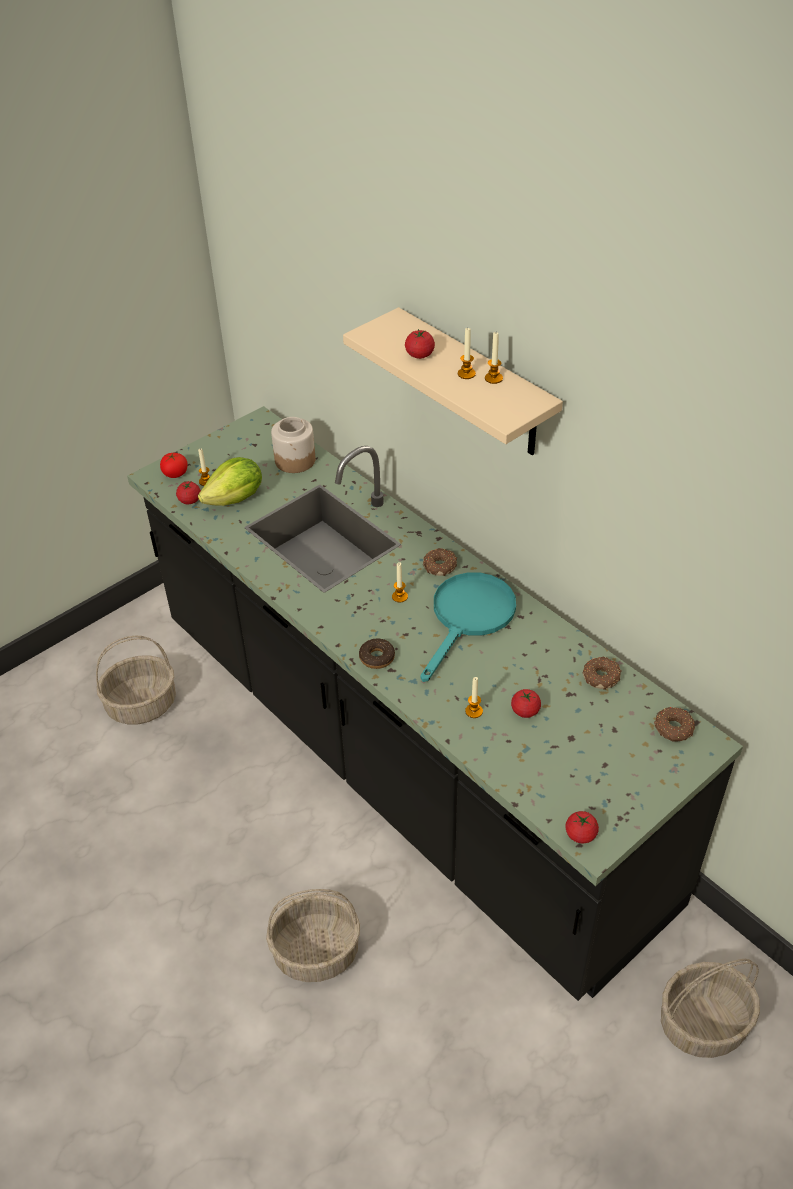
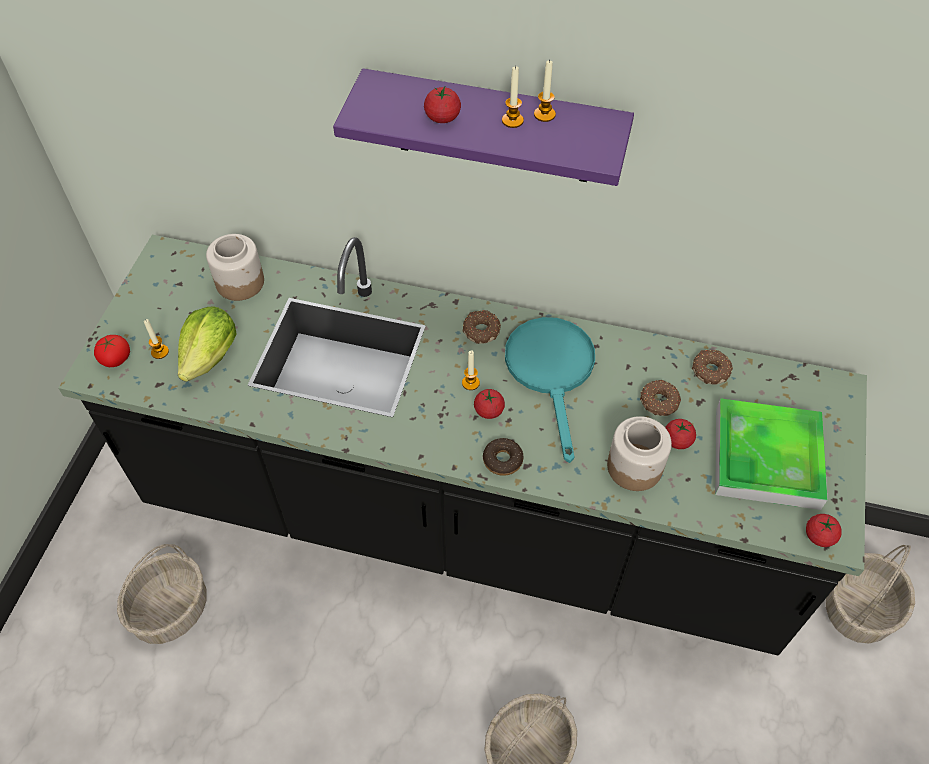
camera: 35 degrees left, 10 degrees up
tomato [176,481,201,504] -> tomato moved to [474,389,505,419]
beige shelf [343,307,563,456] -> purple shelf [333,68,634,186]
candle [465,677,483,718] -> jar [607,416,672,491]
donut [654,707,695,742] -> donut moved to [640,380,681,416]
none -> tray [715,399,828,510]

